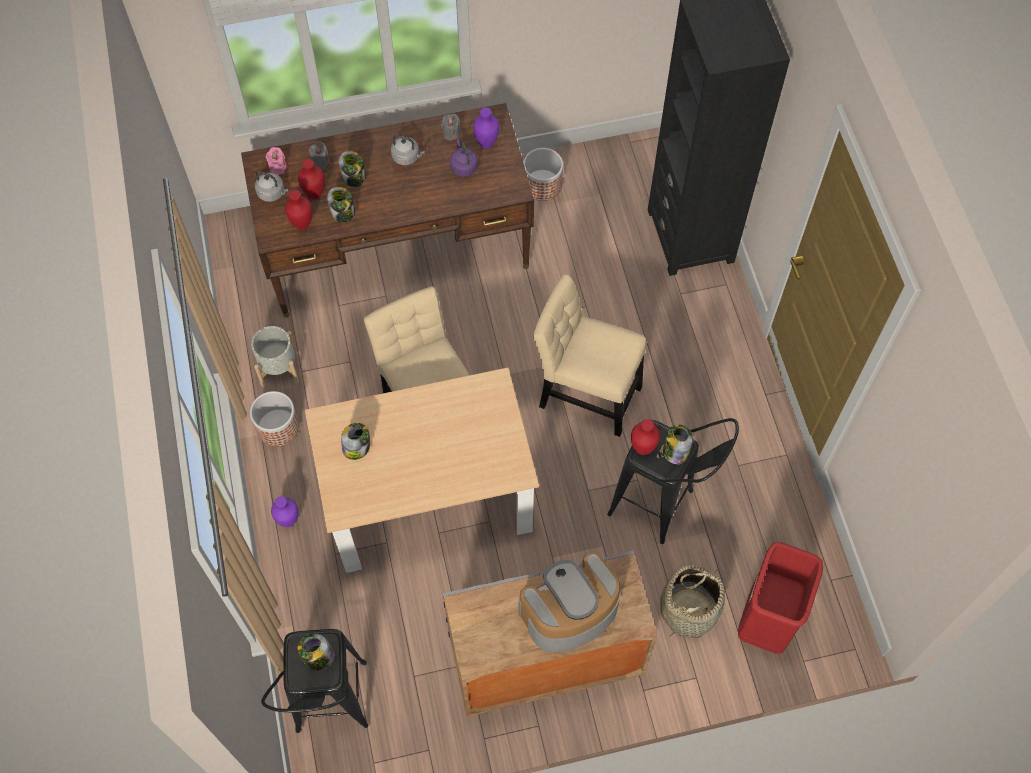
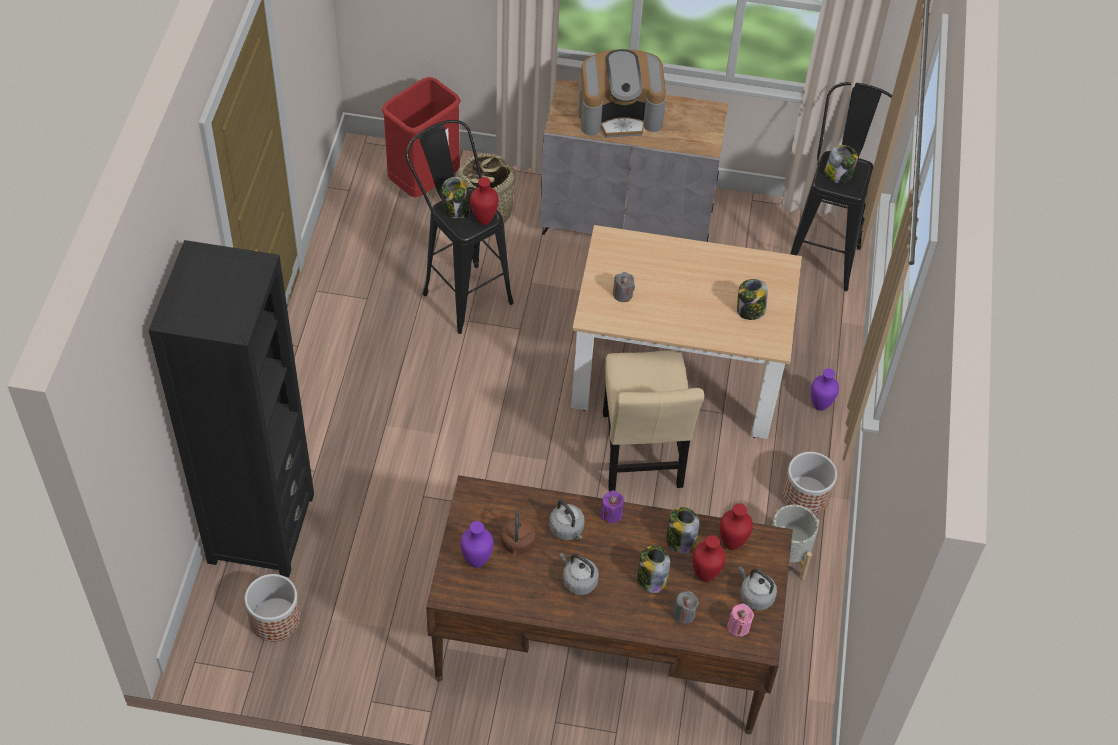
camera: 160 degrees left, 10 degrees down
grey candle [441,113,461,141] -> grey candle moved to [613,272,635,302]
purple kettle [450,139,478,177] -> brown kettle [500,511,536,555]
planter [523,148,563,201] -> planter moved to [245,574,301,642]
beige chair [533,274,646,437] -> none
none -> grey kettle [549,500,585,540]
none -> purple candle [601,490,624,523]

